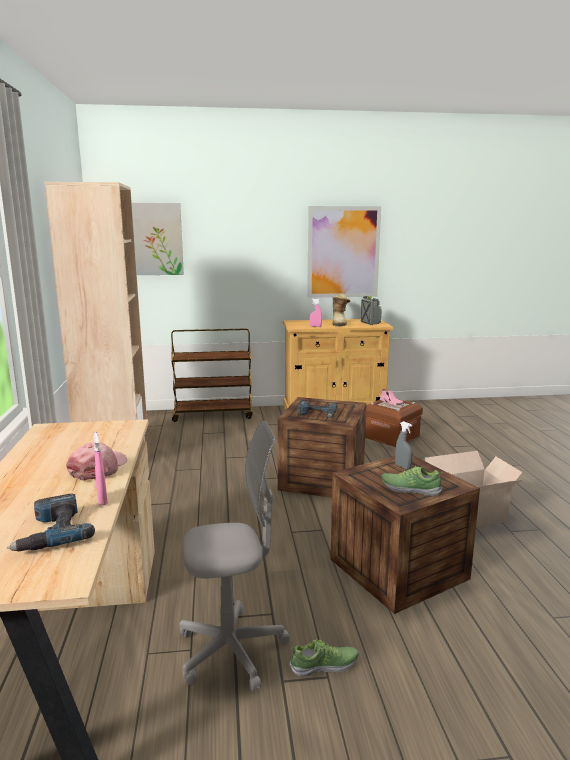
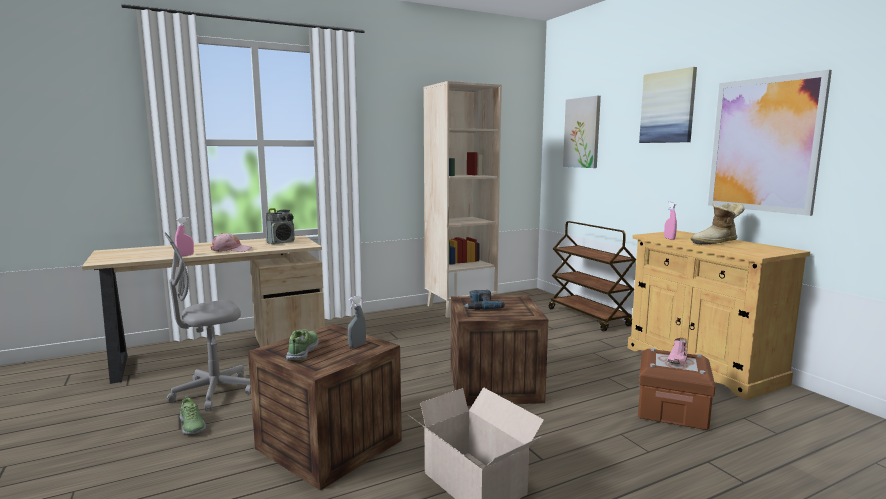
camera: 70 degrees right, 5 degrees down
power drill [7,494,95,551] -> none
grey office chair [179,421,290,691] -> grey office chair turned 90 degrees clockwise [164,232,251,411]
radio [361,296,382,325] -> radio moved to [265,208,295,244]
none -> picture [639,67,697,143]

